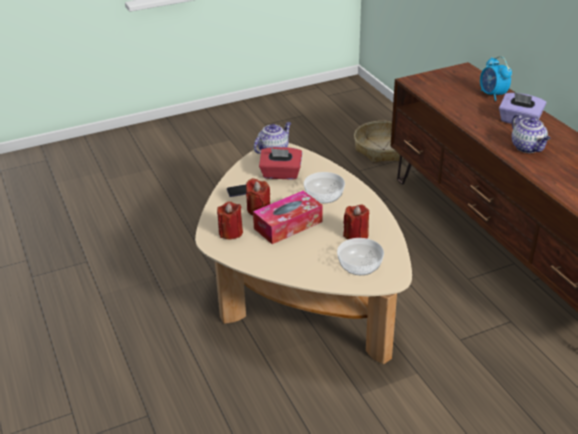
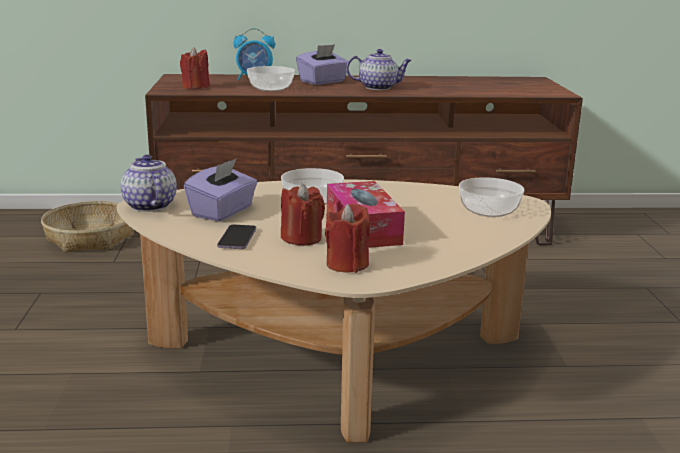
camera: 70 degrees left, 15 degrees down
red tissue box [259,147,302,180] -> purple tissue box [184,158,258,222]
red candle [343,204,369,240] -> red candle moved to [180,47,210,89]
none -> bowl [247,66,295,91]

